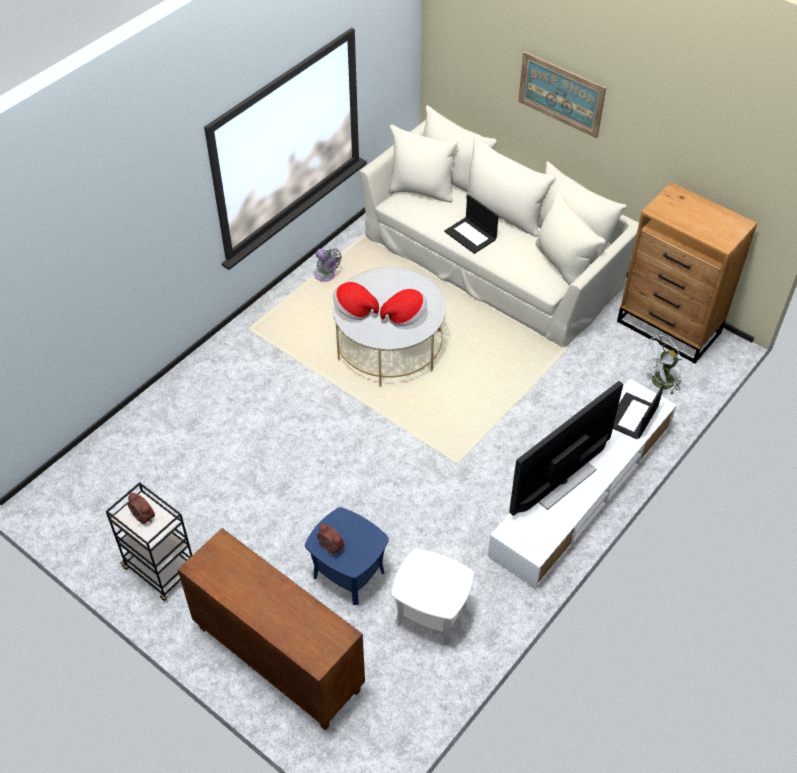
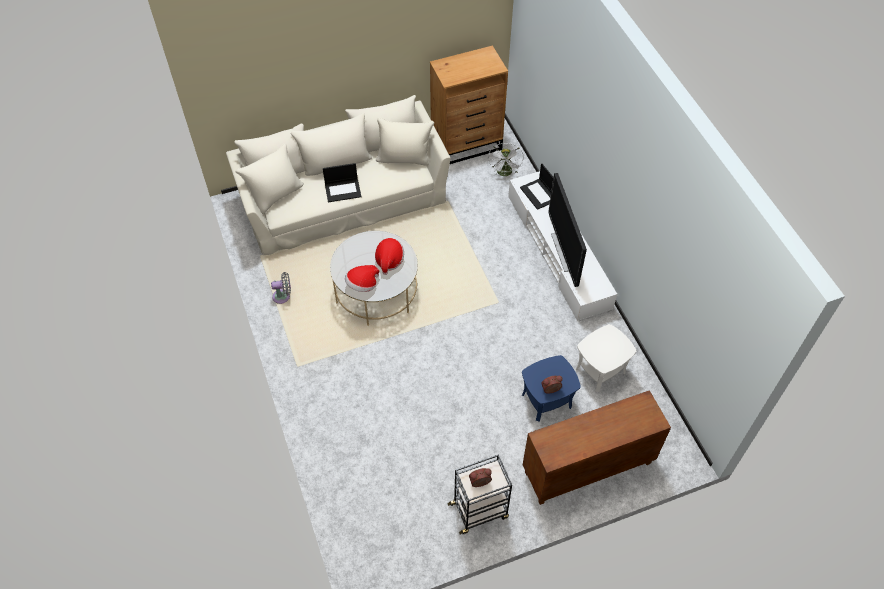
camera: 60 degrees left, 5 degrees up
picture [518,51,606,138] -> none

